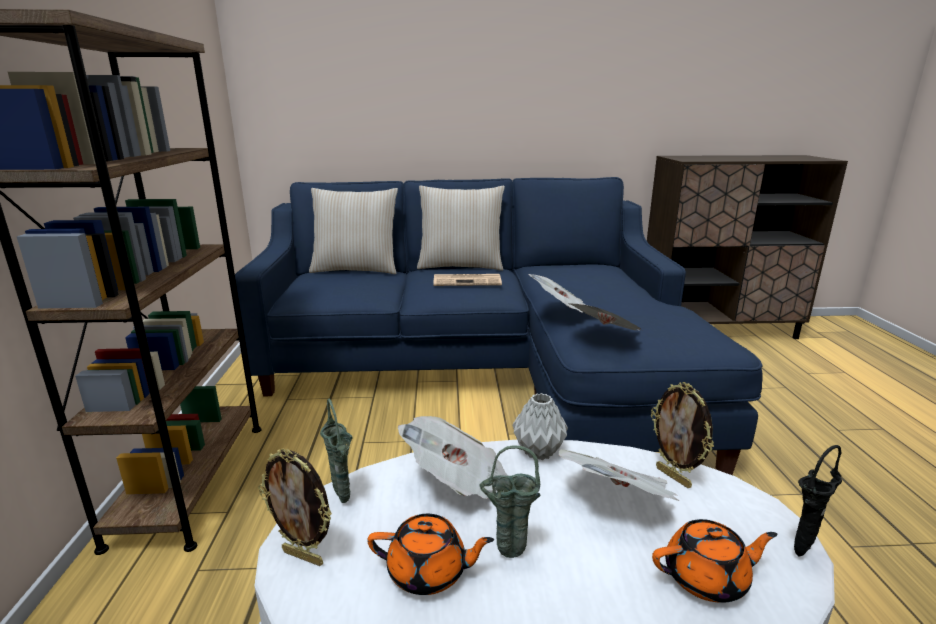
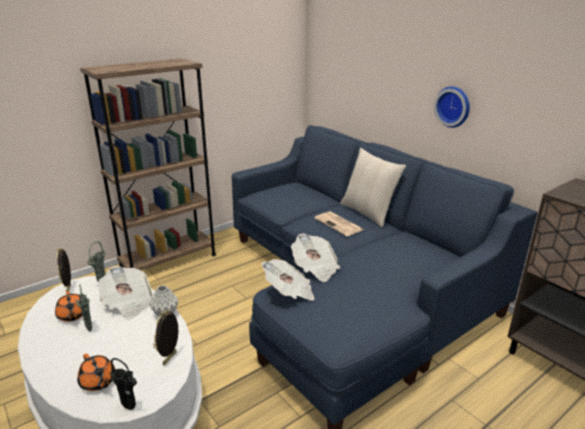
camera: 55 degrees right, 5 degrees up
beige pillow [309,188,398,274] -> none
newspaper [558,449,679,501] -> none
none -> wall clock [434,86,470,128]

